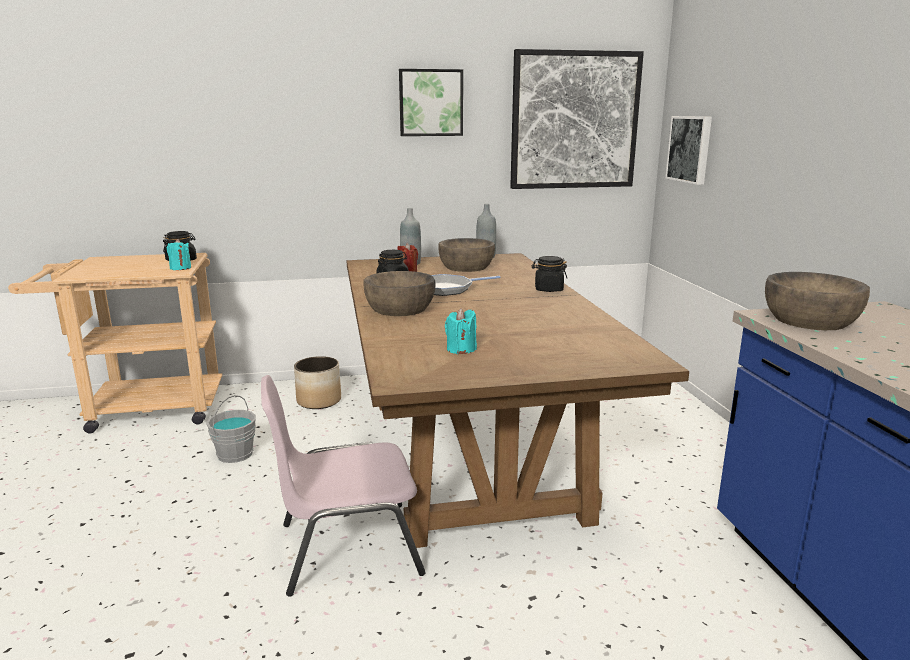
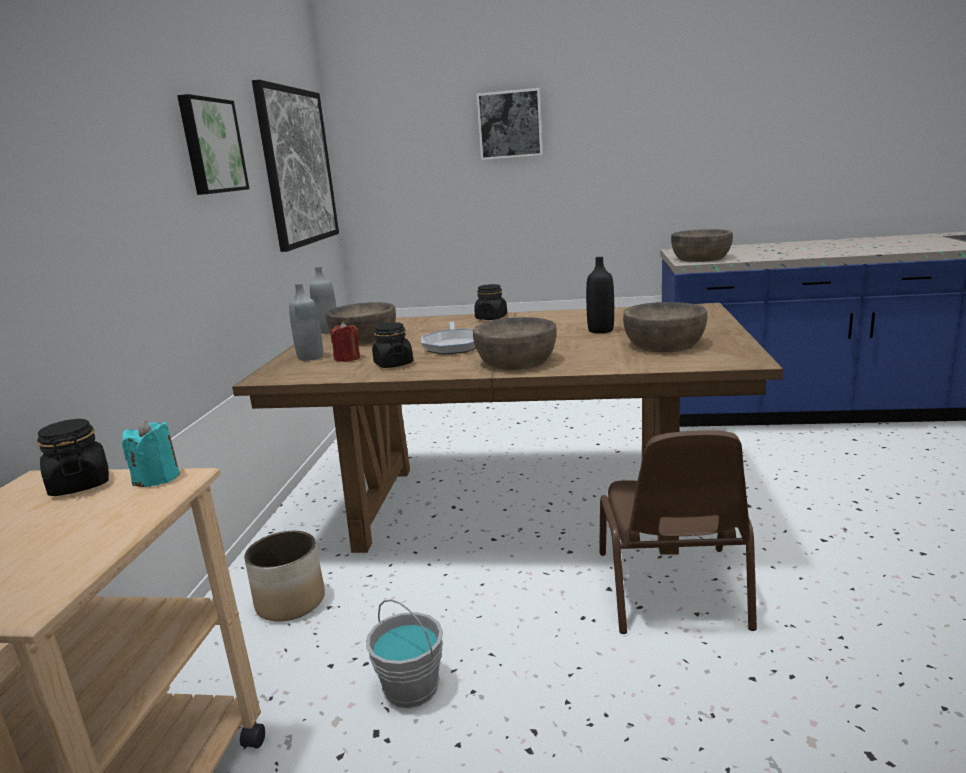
camera: 70 degrees left, 0 degrees up
pink chair [261,375,426,597] -> brown chair [599,430,757,634]
turquoise candle [445,308,477,354] -> brown bowl [623,302,707,352]
picture [665,116,712,185] -> picture moved to [476,88,543,160]
none -> black bottle [586,257,614,333]

